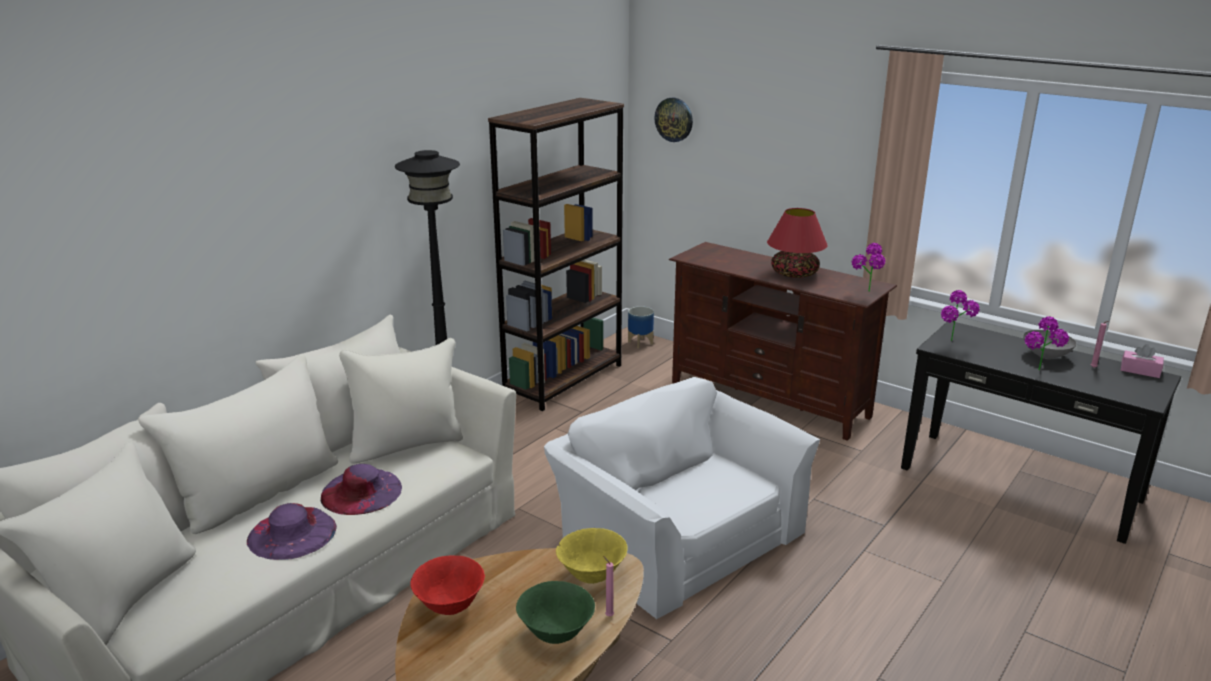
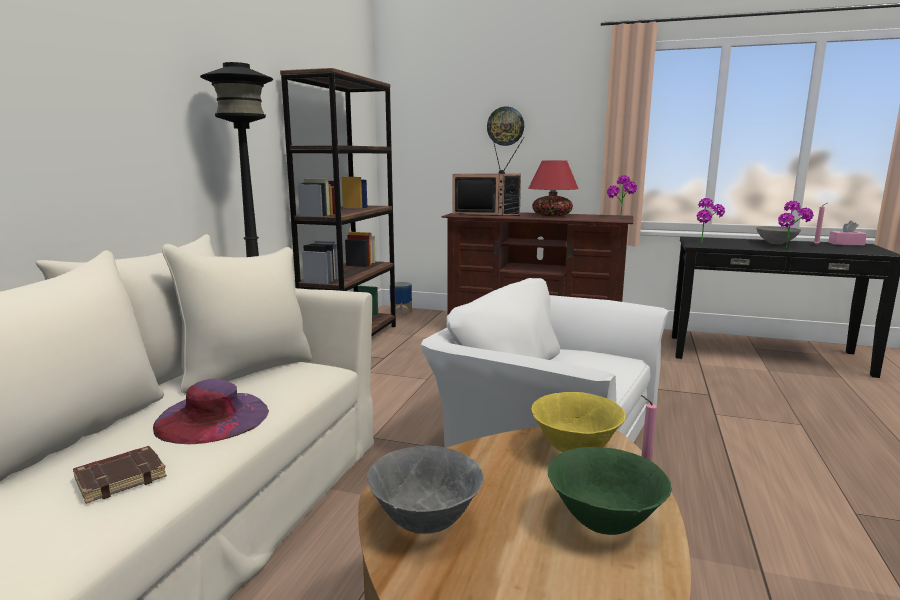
camera: 20 degrees left, 10 degrees down
purple hat [247,503,337,560] -> brown book [73,446,167,504]
red bowl [411,555,485,615] -> grey bowl [367,445,484,534]
wall clock [654,97,693,142] -> wall clock moved to [487,106,524,146]
none -> television [453,133,524,216]

